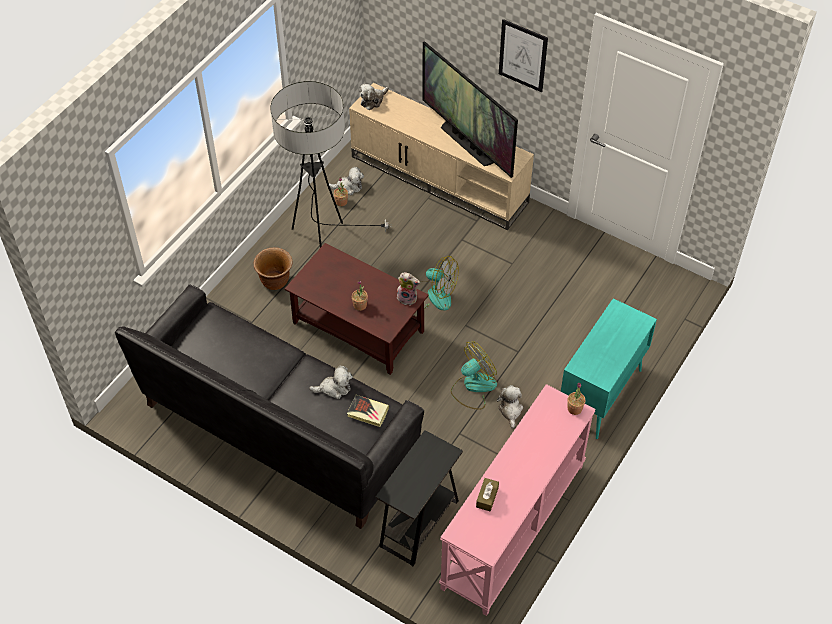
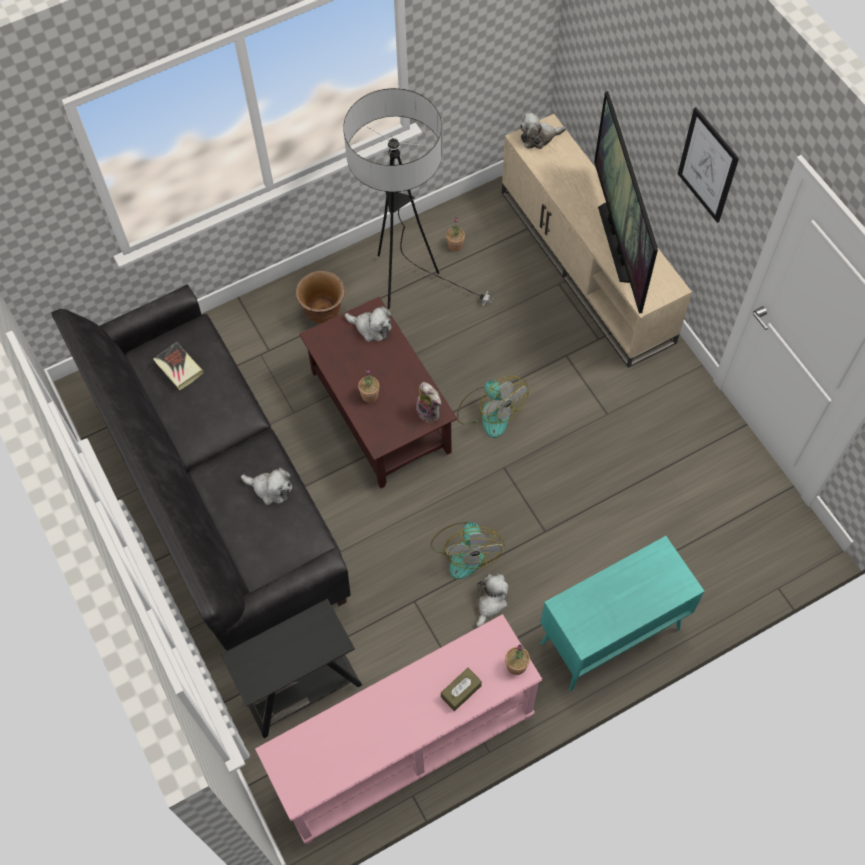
camera: 30 degrees right, 10 degrees up
plush toy [329,167,364,195] -> plush toy moved to [345,306,392,342]
book [347,395,389,427] -> book moved to [153,342,204,390]
fan [451,341,497,410] -> fan turned 90 degrees clockwise [430,522,505,579]
brown tissue box [476,478,499,512] -> brown tissue box moved to [441,668,482,711]

